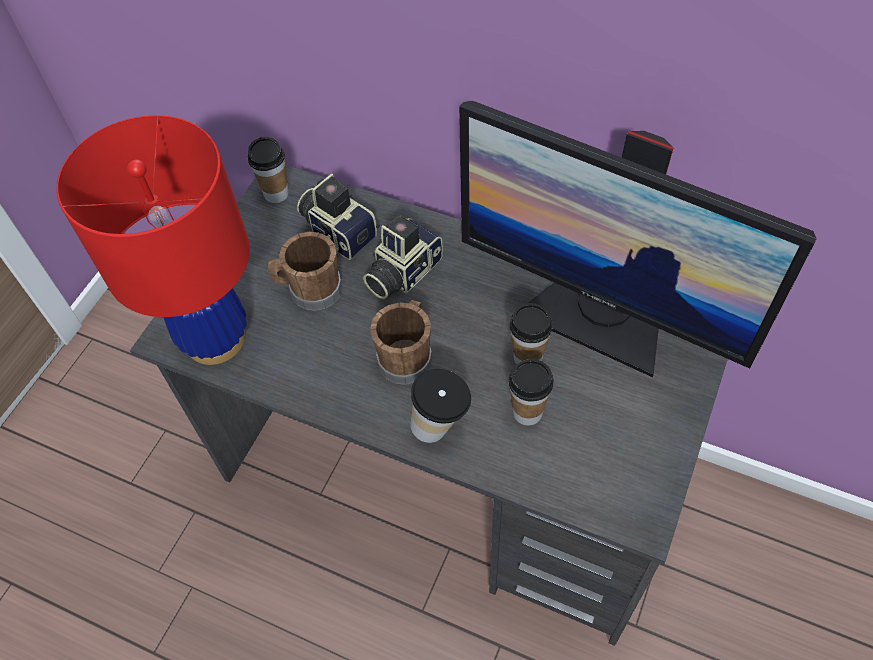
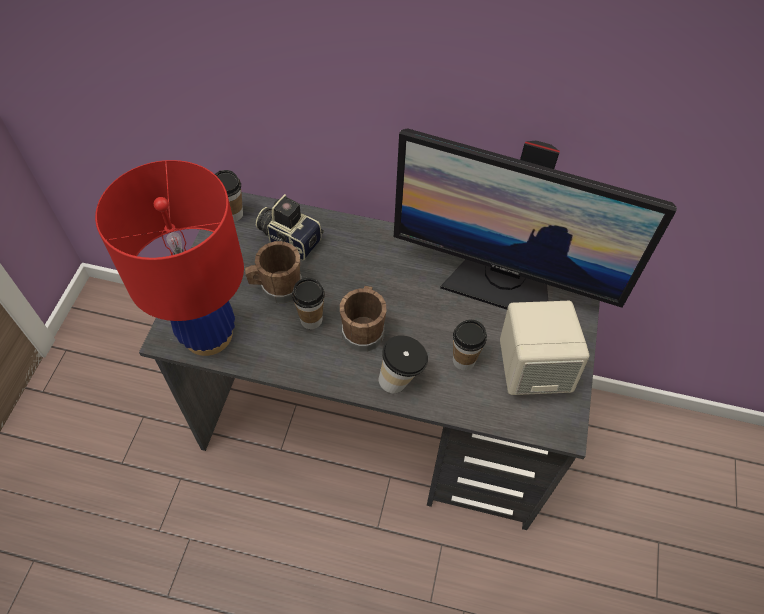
camera: 15 degrees left, 0 degrees up
camera [363,215,443,299] -> none
cup [510,303,553,365] -> cup moved to [292,278,325,329]
none -> beige speaker [500,301,590,395]

